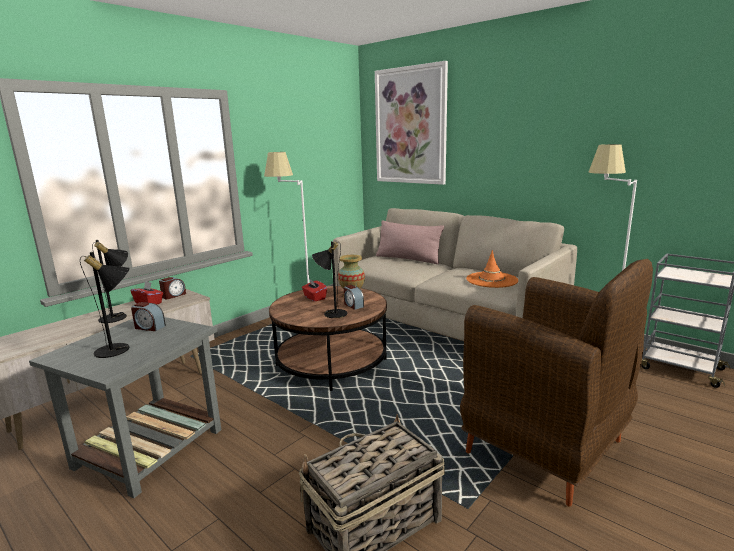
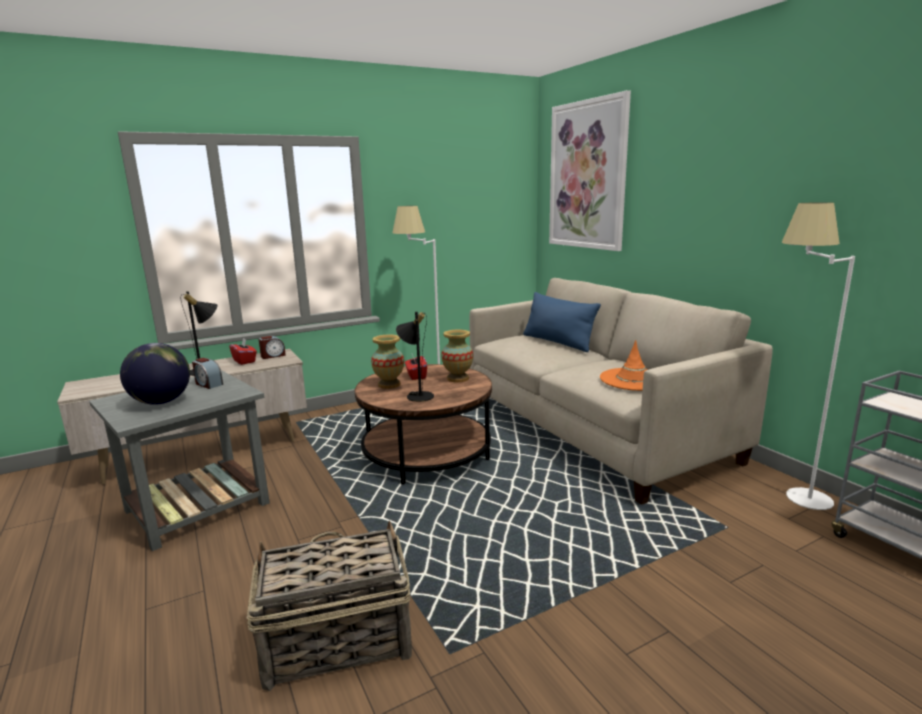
camera: 20 degrees right, 0 degrees up
black table lamp [80,252,130,358] -> globe [120,343,190,405]
alarm clock [344,285,364,310] -> none
pink pillow [376,220,444,264] -> blue pillow [523,292,601,352]
brown armchair [460,259,653,507] -> none
none -> vase [371,335,404,389]

